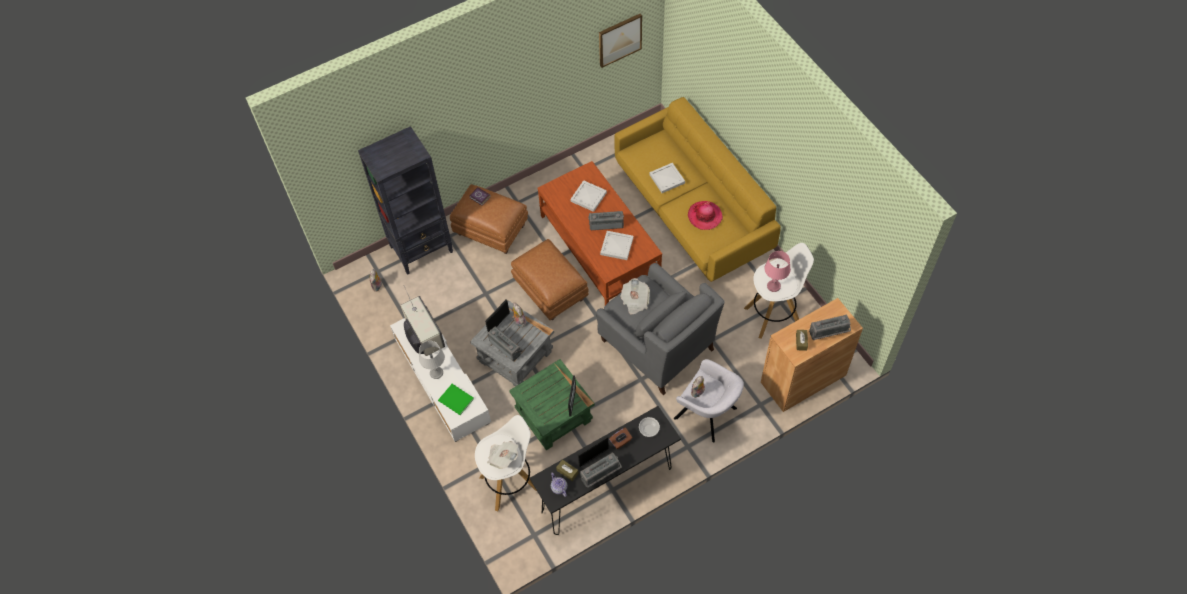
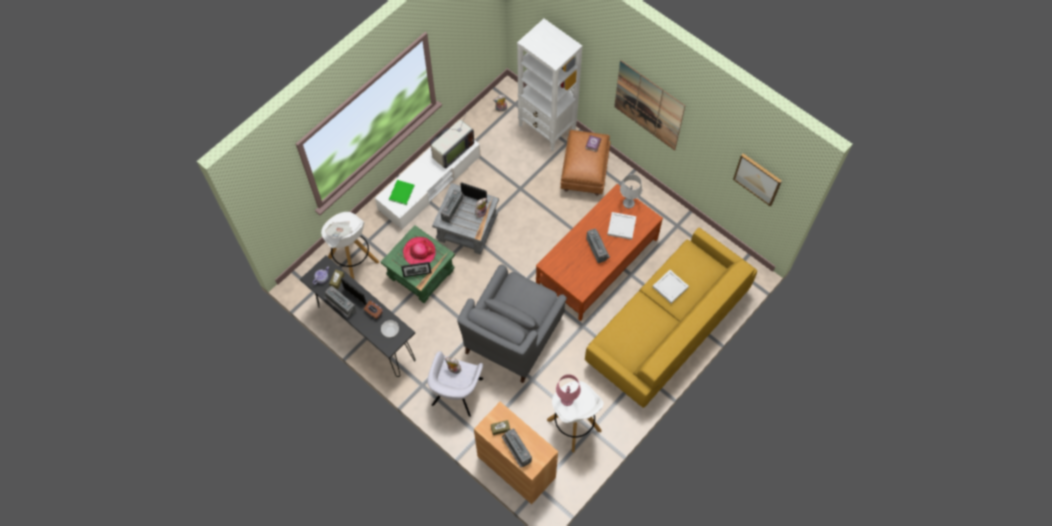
camera: 70 degrees right, 5 degrees up
black bookcase [358,126,453,275] -> white bookcase [517,19,583,151]
grey table lamp [419,341,445,379] -> grey table lamp moved to [620,174,642,209]
brown ottoman [511,239,589,320] -> none
white tray [600,231,634,260] -> none
newspaper [620,278,650,315] -> none
hat [688,201,723,230] -> hat moved to [403,237,436,264]
none -> picture [614,60,685,151]

